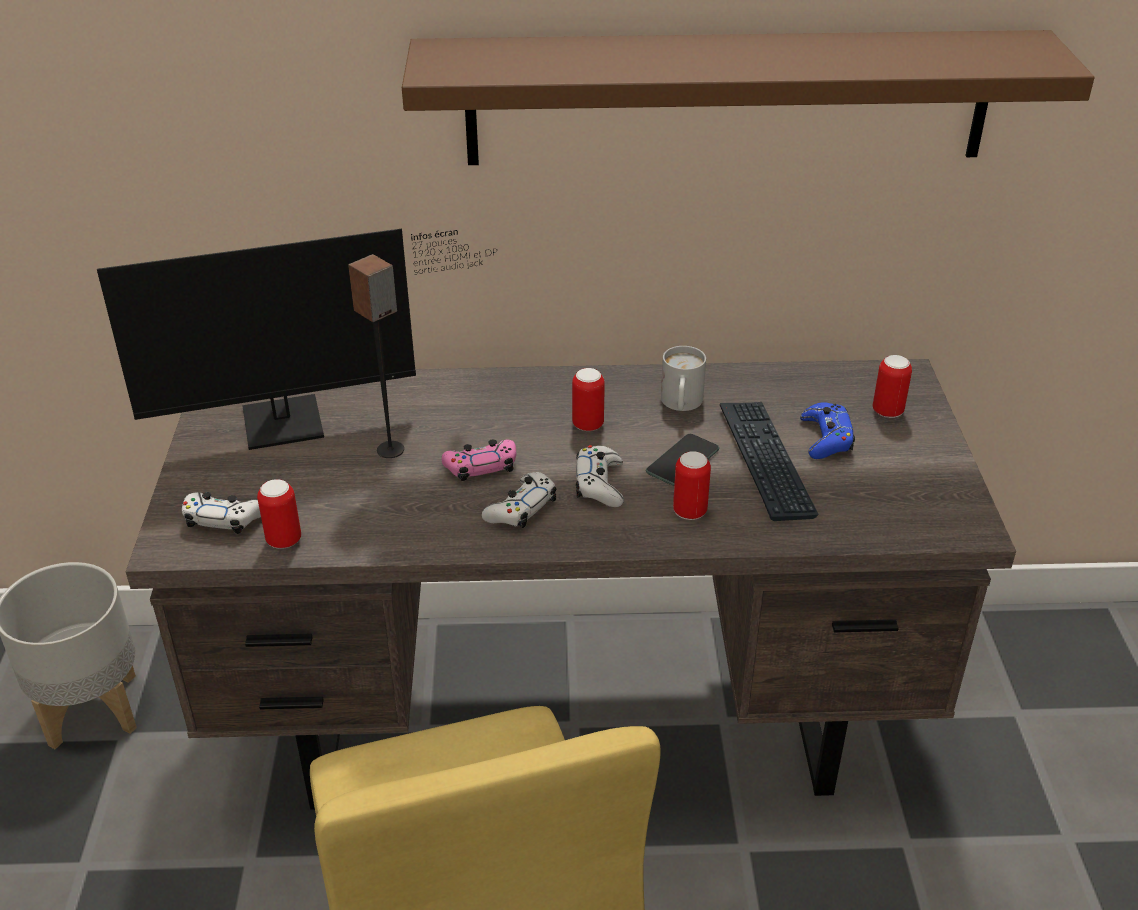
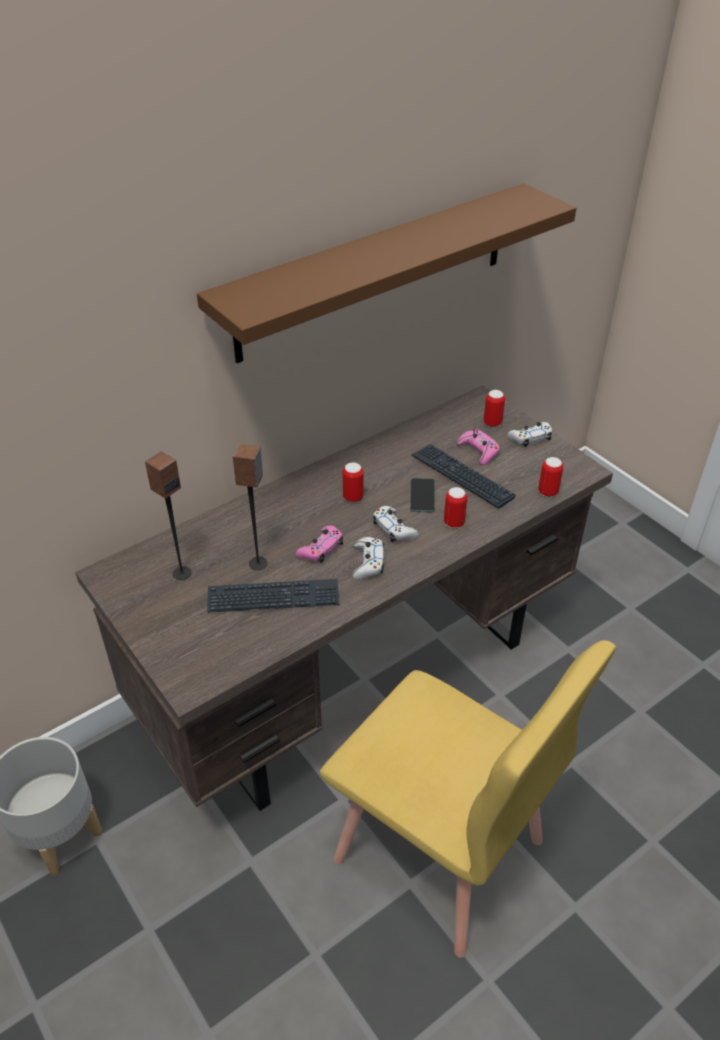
camera: 35 degrees left, 5 degrees up
monitor [97,229,497,450] -> speaker [145,451,192,580]
white game controller [182,492,261,534] -> white game controller moved to [507,422,552,447]
can [257,479,301,549] -> can moved to [538,457,563,497]
white mug [661,346,706,411] -> none
blue game controller [800,402,855,459] -> pink game controller [456,430,500,465]
none -> keyboard [207,579,339,613]

